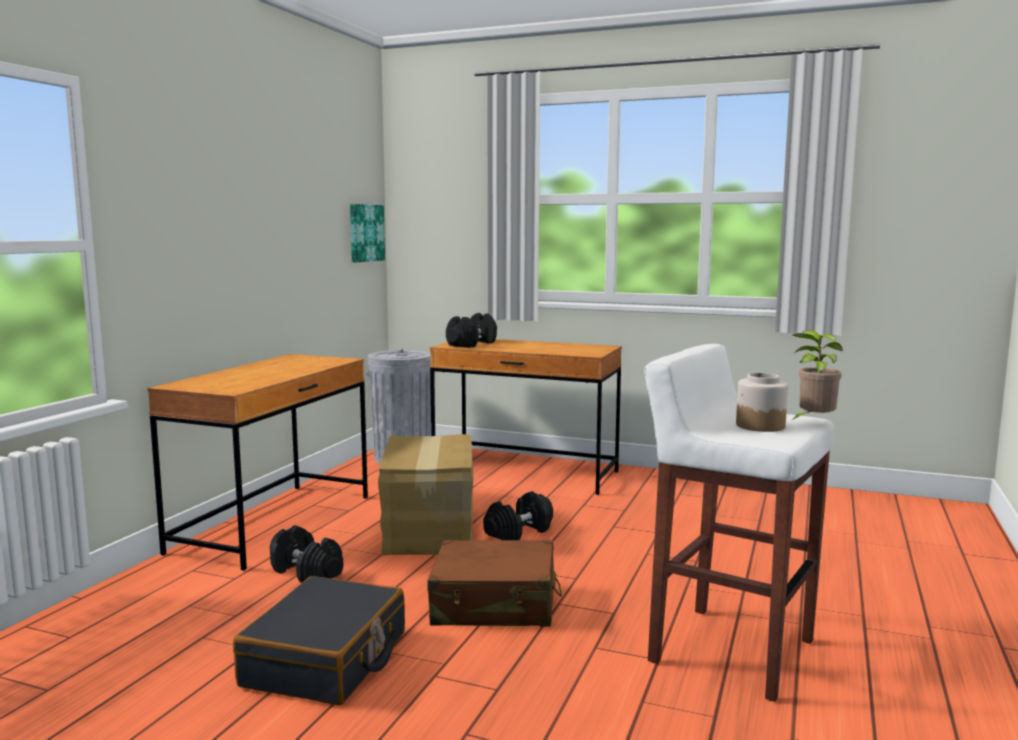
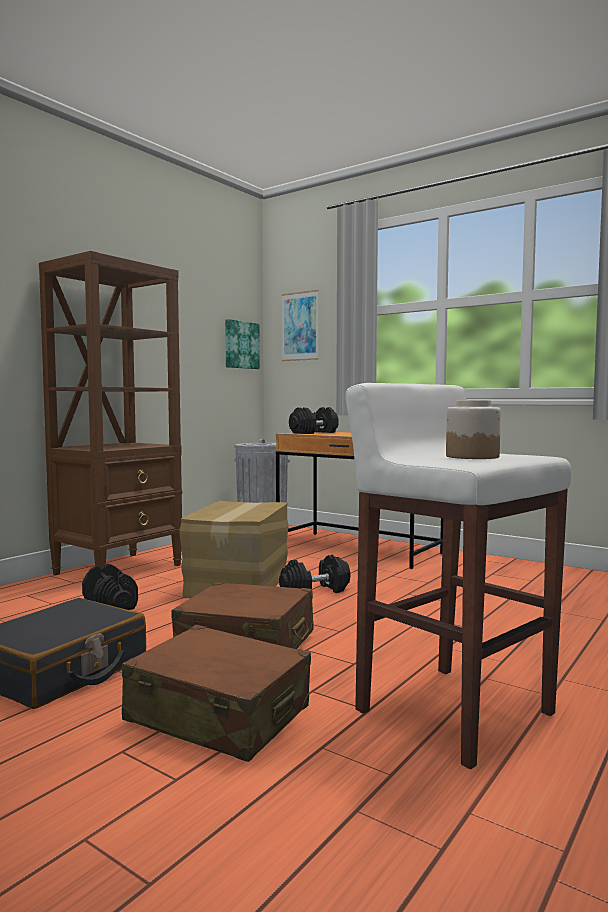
camera: 15 degrees right, 5 degrees down
brown desk [147,354,368,571] -> brown bookcase [39,251,182,575]
potted plant [791,330,843,421] -> none
none -> brown suitcase [122,625,311,762]
none -> picture [282,290,319,361]

